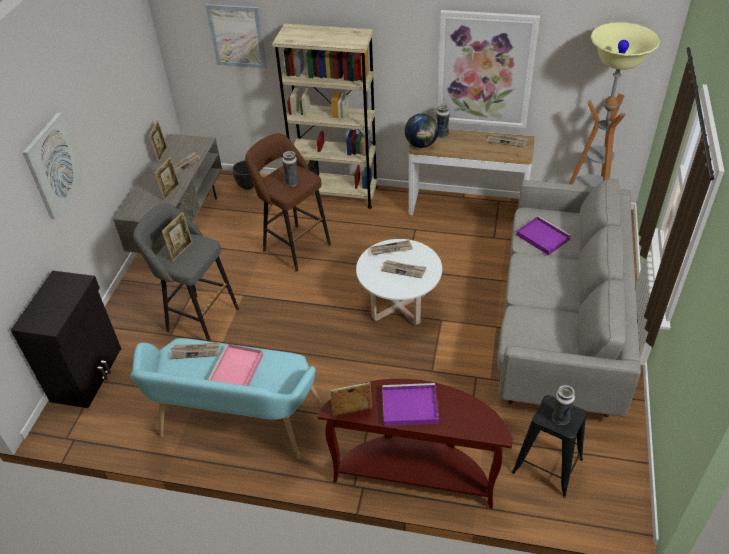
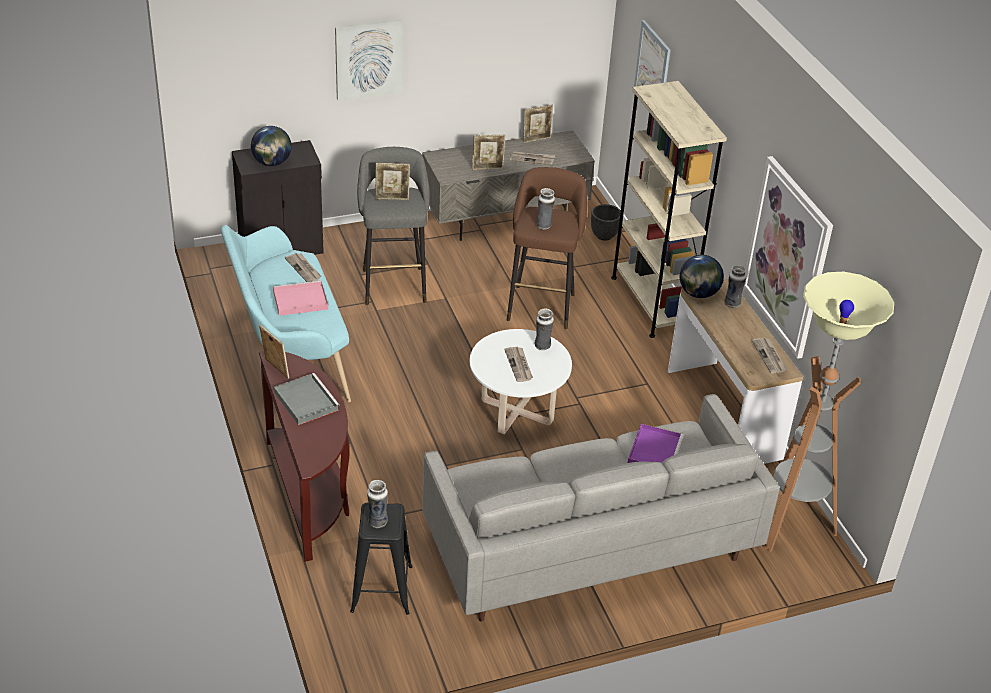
camera: 55 degrees right, 5 degrees down
newspaper [370,240,413,255] -> vase [535,309,554,350]
purple tray [382,383,439,426] -> grey tray [274,373,340,425]
none -> globe [251,126,292,166]

